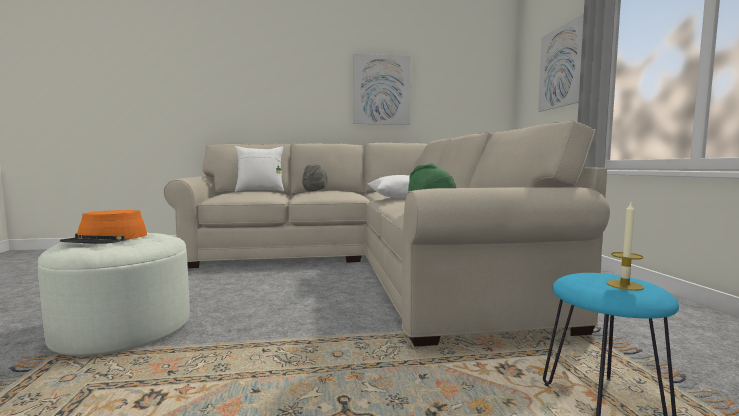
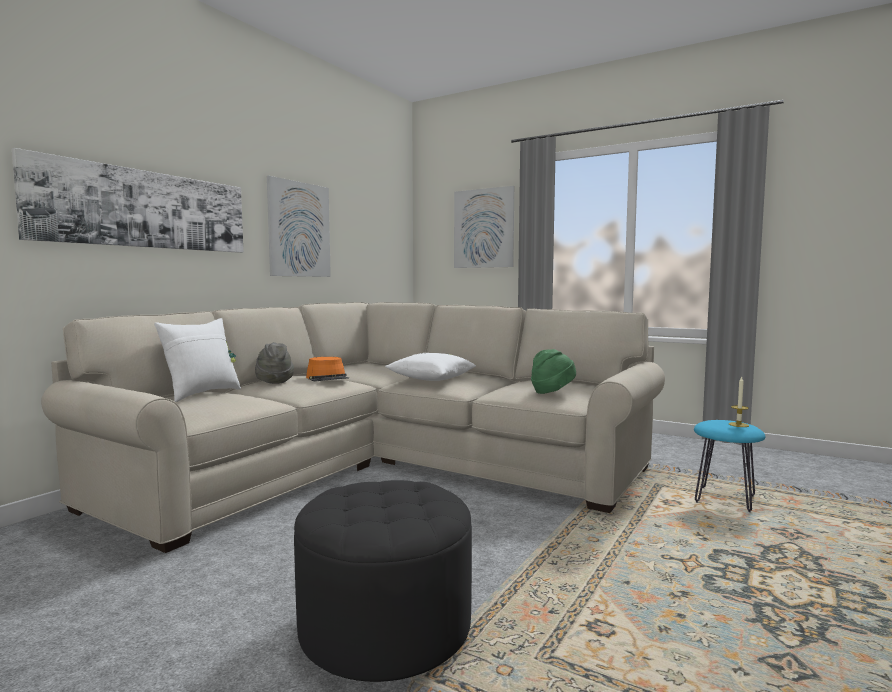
camera: 50 degrees left, 0 degrees up
white ottoman [38,233,190,356] -> black ottoman [294,480,472,682]
orange hat [60,210,147,244] -> orange hat moved to [306,357,349,381]
none -> picture [12,148,243,253]

